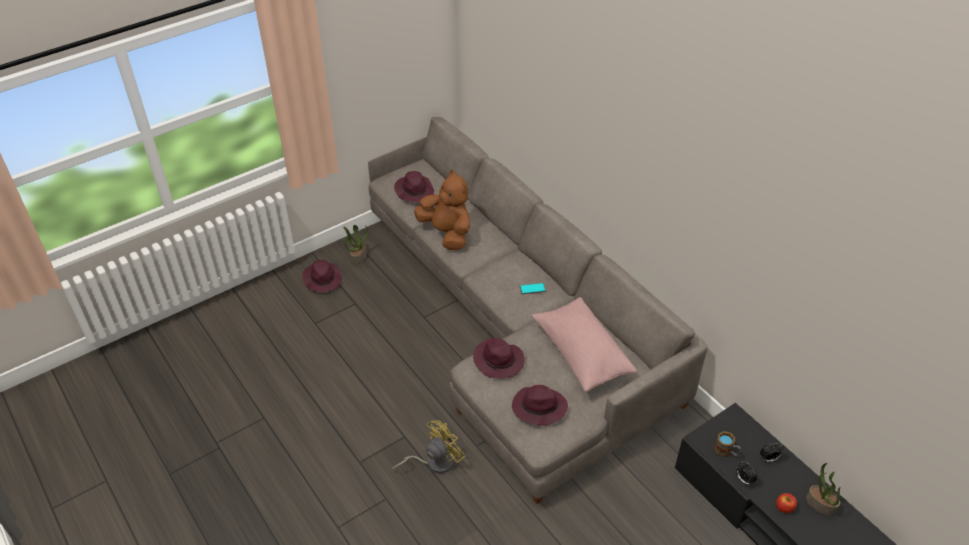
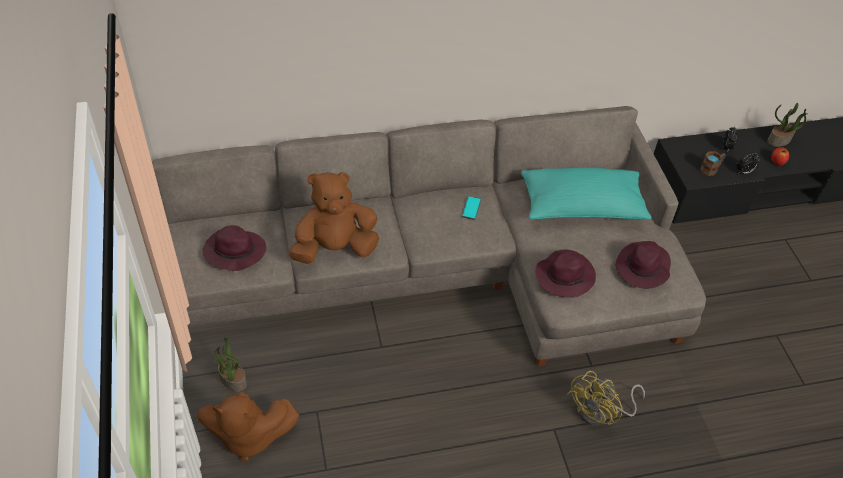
camera: 70 degrees left, 5 degrees up
purple hat [302,260,342,292] -> brown plush toy [197,392,299,462]
yellow fan [392,420,465,473] -> yellow fan turned 120 degrees counterclockwise [567,371,645,425]
pink pillow [531,297,637,392] -> turquoise pillow [521,168,652,220]

